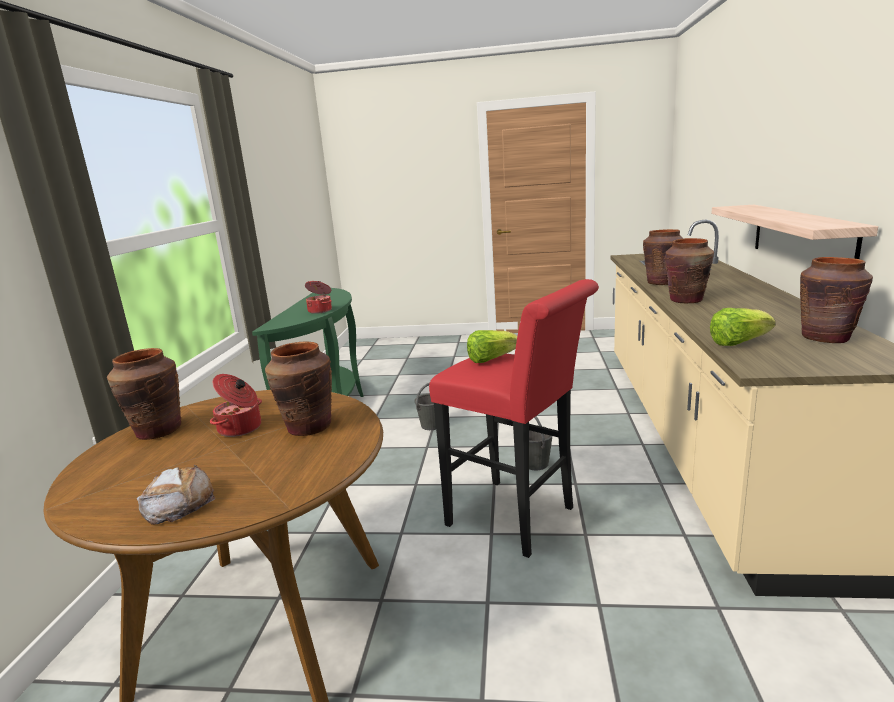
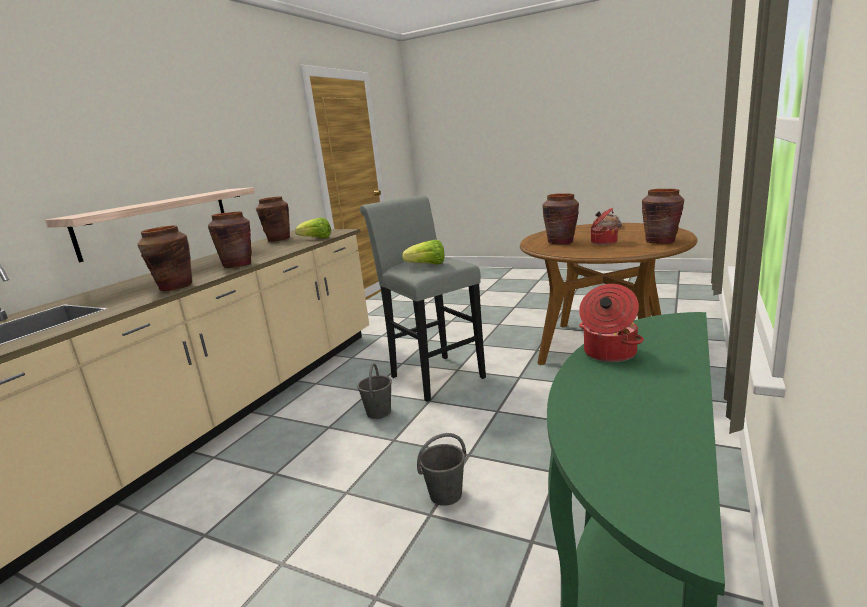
camera: 160 degrees left, 0 degrees up
red stool [429,279,599,558] -> grey stool [360,195,486,402]

